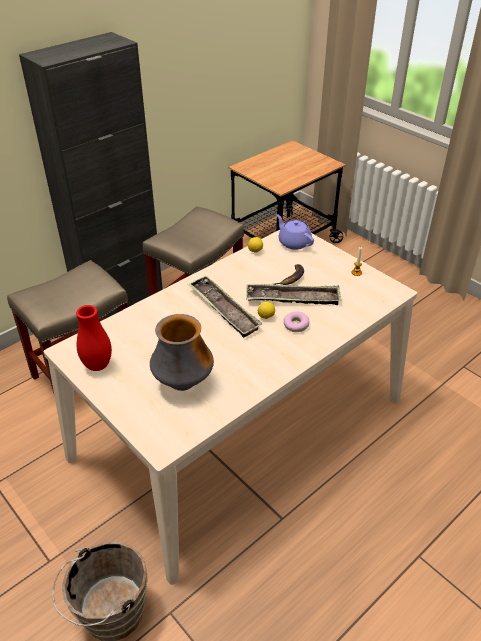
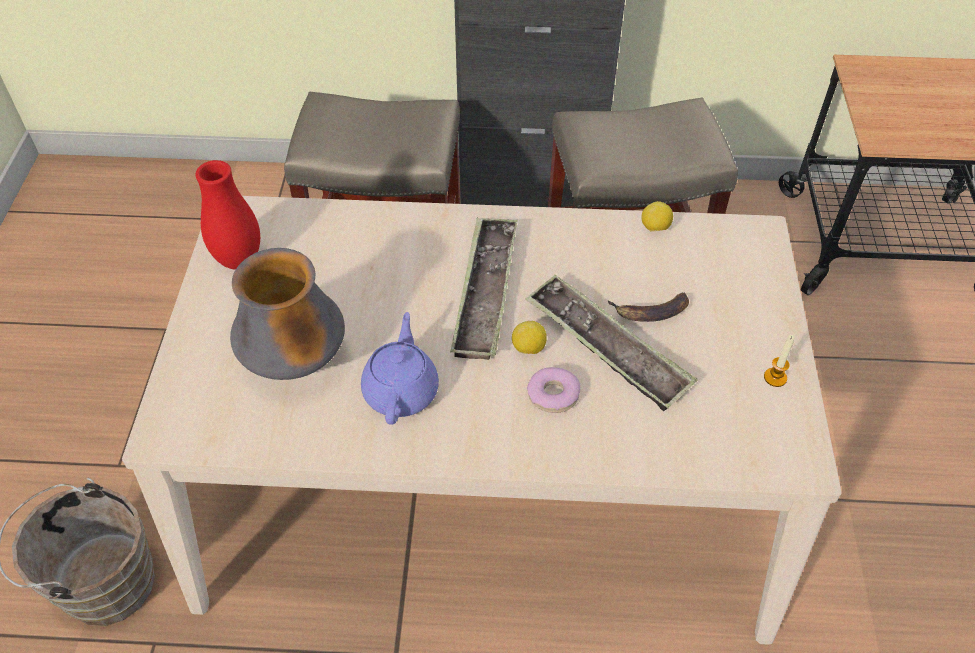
camera: 45 degrees right, 10 degrees up
purple teapot [276,214,314,250] -> purple teapot moved to [361,312,439,425]

